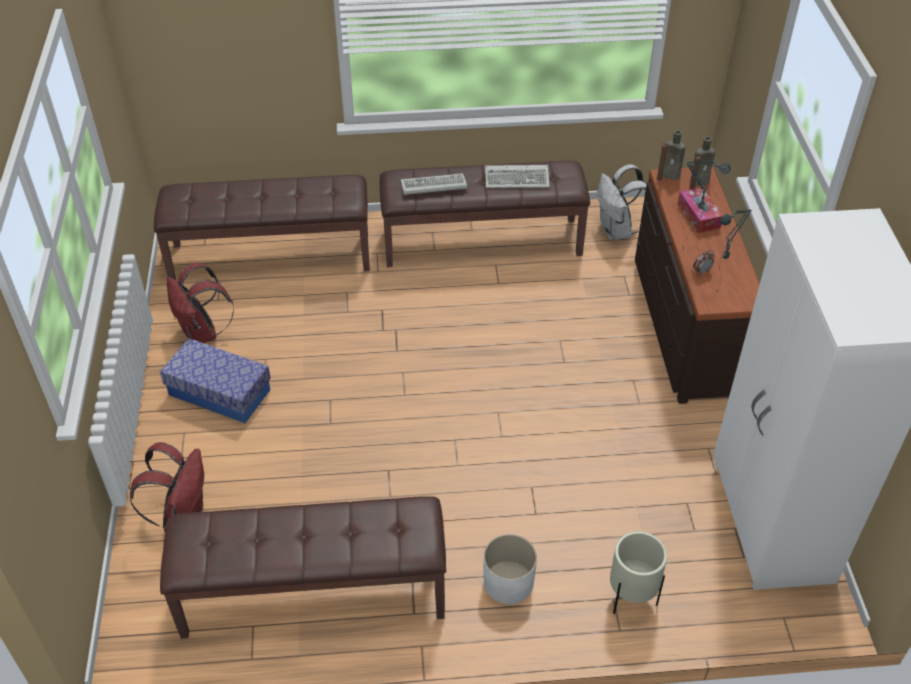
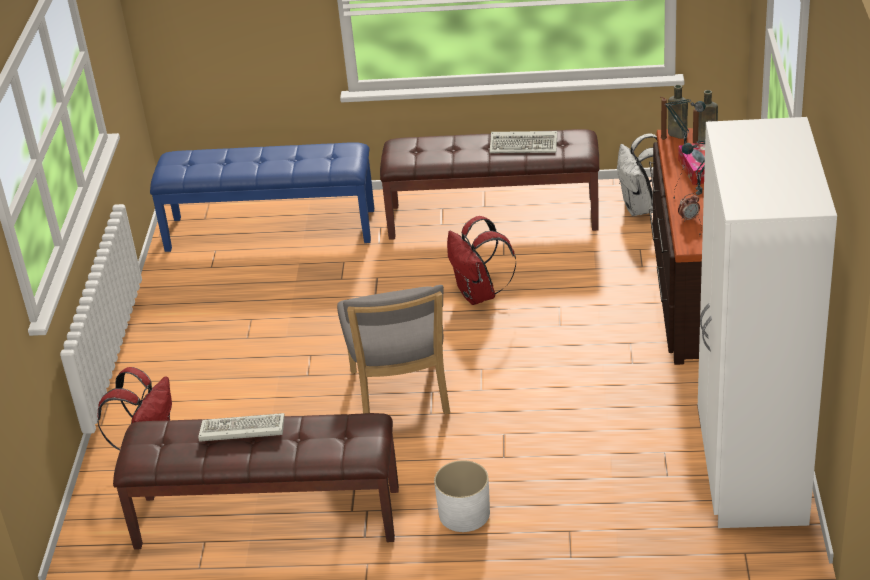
camera: 10 degrees right, 10 degrees down
brown bench [154,175,370,280] -> blue bench [150,142,374,252]
storage box [160,338,271,423] -> none
red backpack [167,262,234,343] -> red backpack moved to [447,216,517,305]
keyboard [401,173,467,195] -> keyboard moved to [198,413,284,442]
beige planter [610,531,667,614] -> none
none -> grey chair [337,285,450,415]

